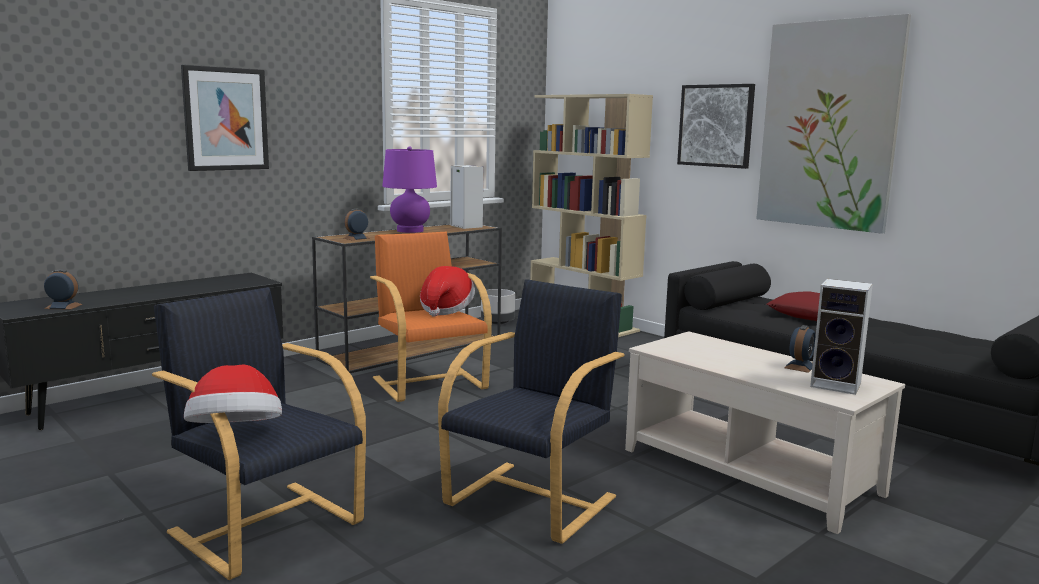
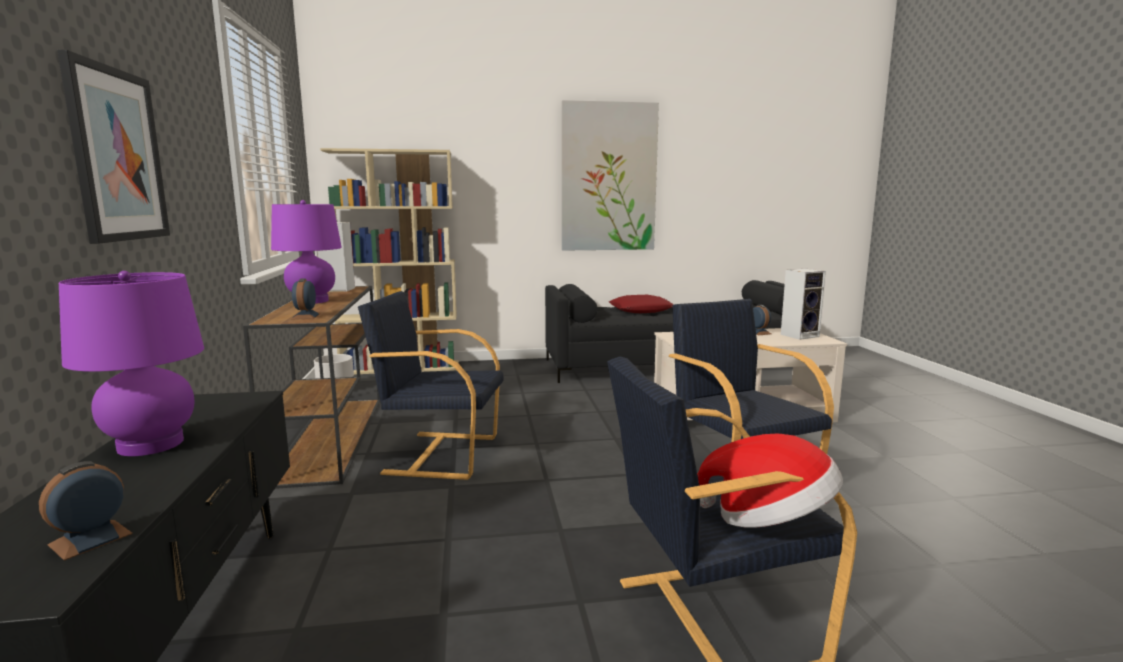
camera: 55 degrees left, 0 degrees up
orange armchair [370,231,492,402] -> black armchair [358,291,504,480]
hat [420,266,475,317] -> none
picture [677,84,755,169] -> none
none -> purple table lamp [59,271,204,456]

